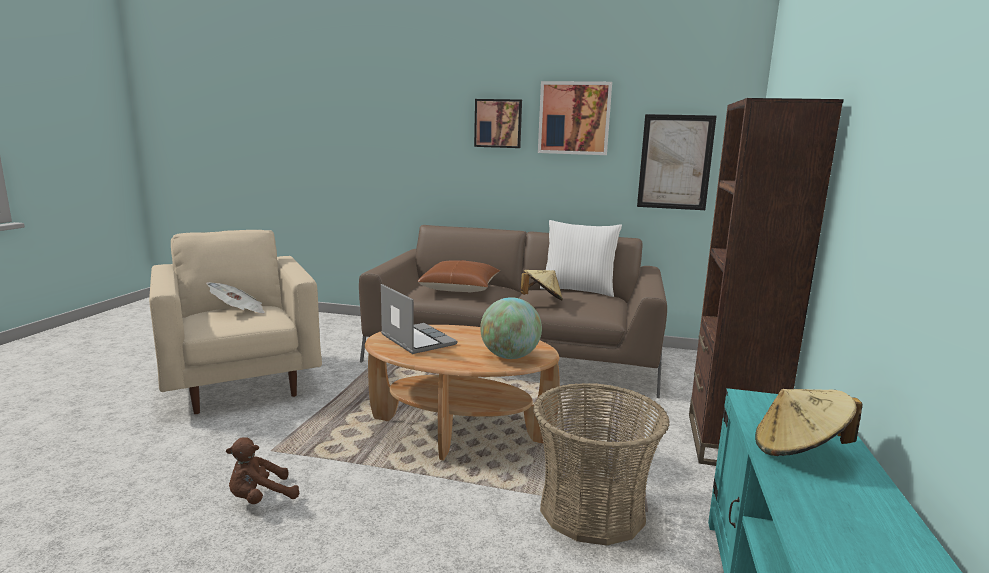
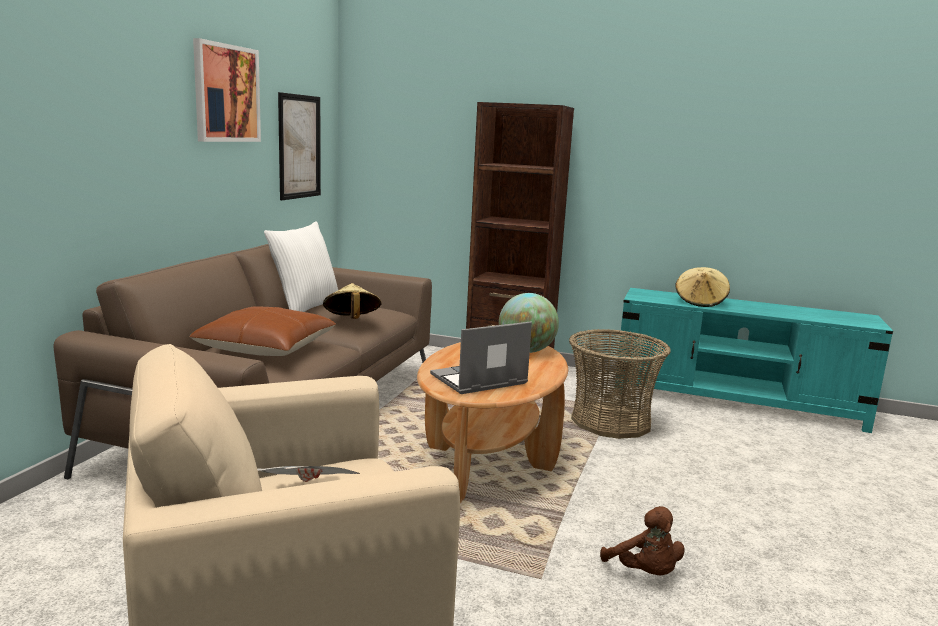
camera: 85 degrees left, 0 degrees up
picture [474,99,522,148] -> none

